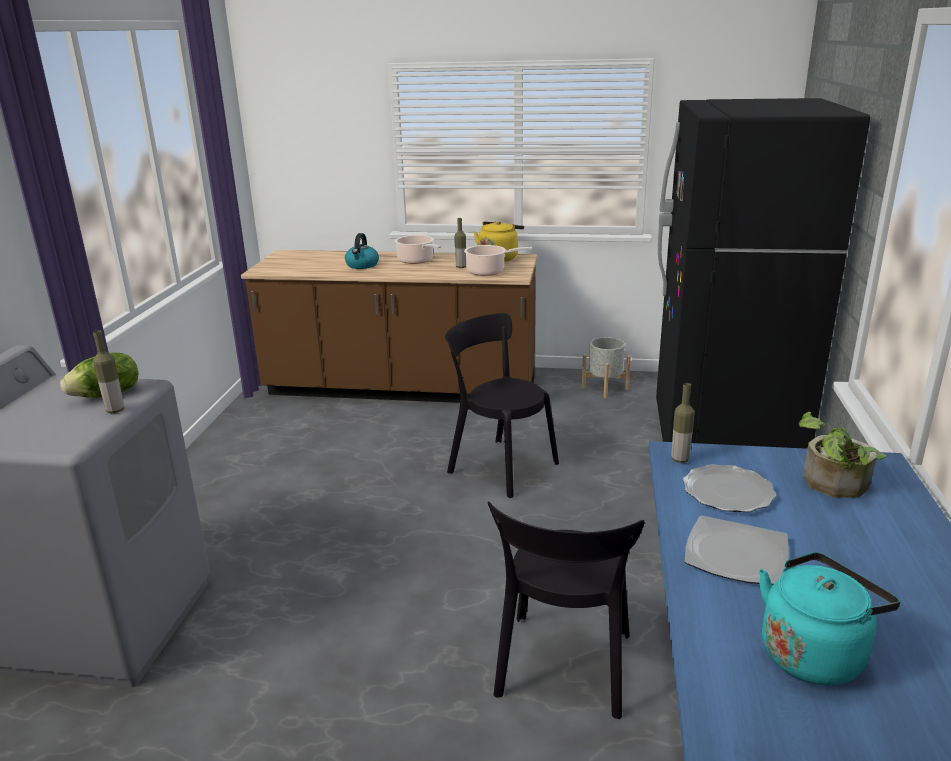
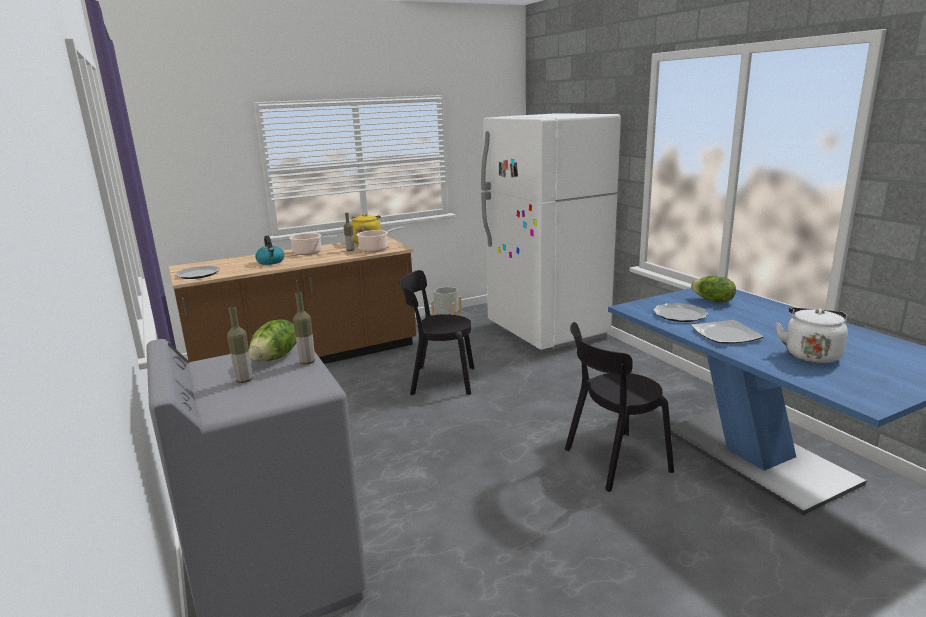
camera: 35 degrees left, 5 degrees down
black chair [488,501,645,719] -> black chair turned 90 degrees clockwise [565,322,674,492]
black fridge [656,98,870,449] -> white fridge [481,113,621,350]
bottle [671,383,695,463] -> bottle moved to [227,307,253,383]
turquoise kettle [759,552,900,685] -> white kettle [776,307,848,364]
potted plant [799,412,887,498] -> lettuce [691,276,736,302]
none -> plate [175,266,220,279]

